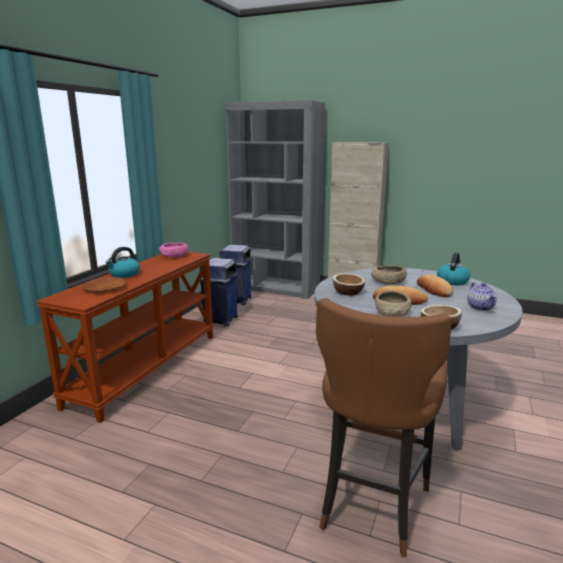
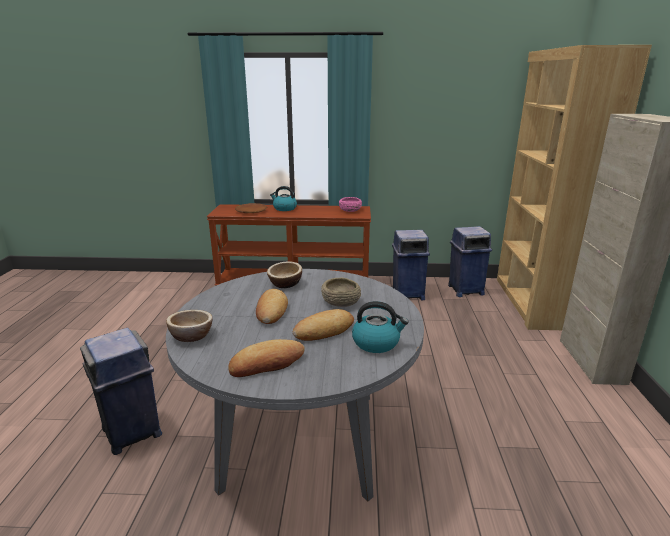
camera: 70 degrees right, 5 degrees up
grey bookcase [225,100,325,299] -> brown bookcase [497,45,652,330]
brown stool [316,298,451,557] -> blue trash can [80,328,162,455]
beige bowl [375,291,412,317] -> none
teapot [467,282,497,311] -> bread [228,339,305,377]

